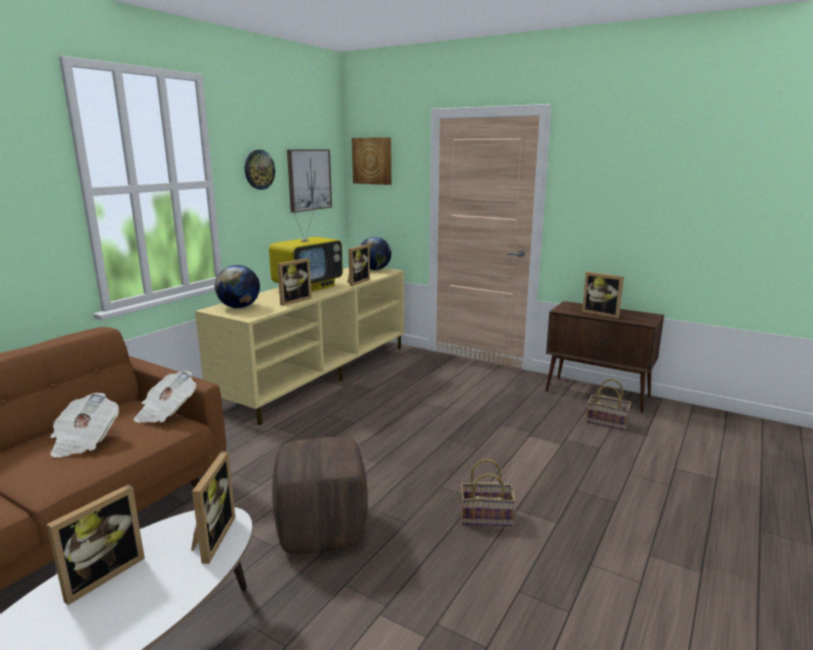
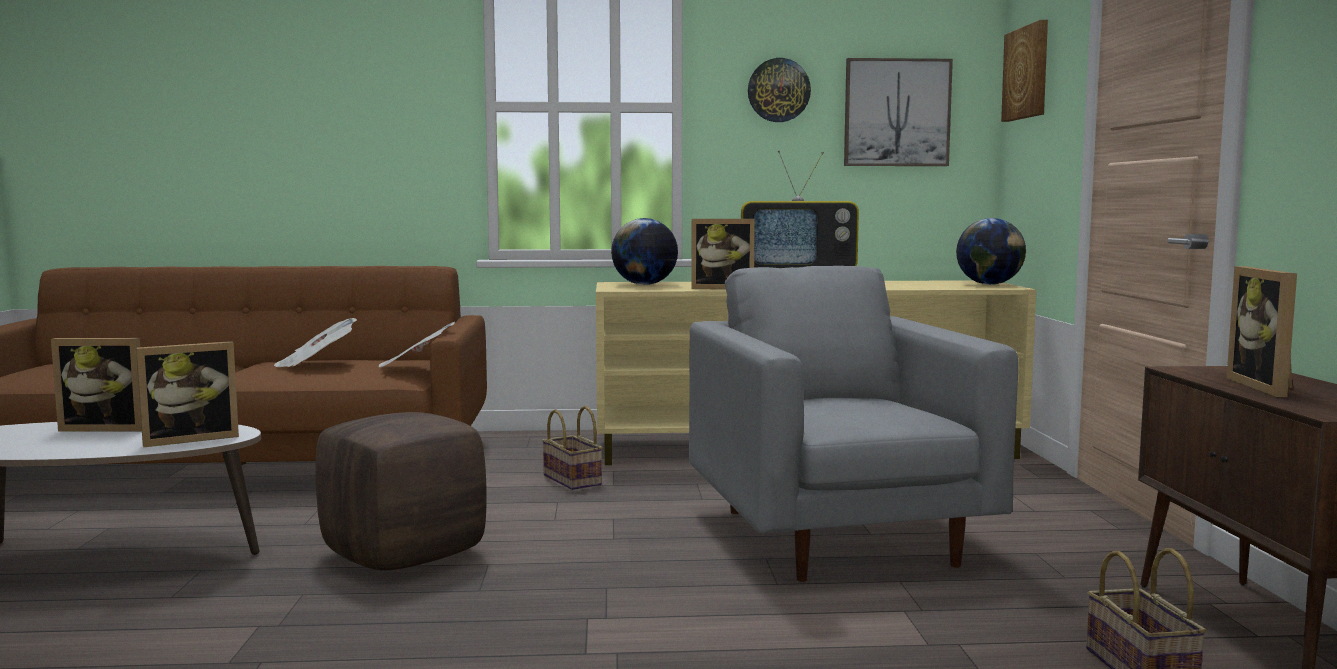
camera: 55 degrees right, 10 degrees down
picture frame [347,244,370,286] -> none
basket [461,459,516,526] -> basket moved to [542,406,603,490]
none -> grey armchair [689,266,1018,582]

